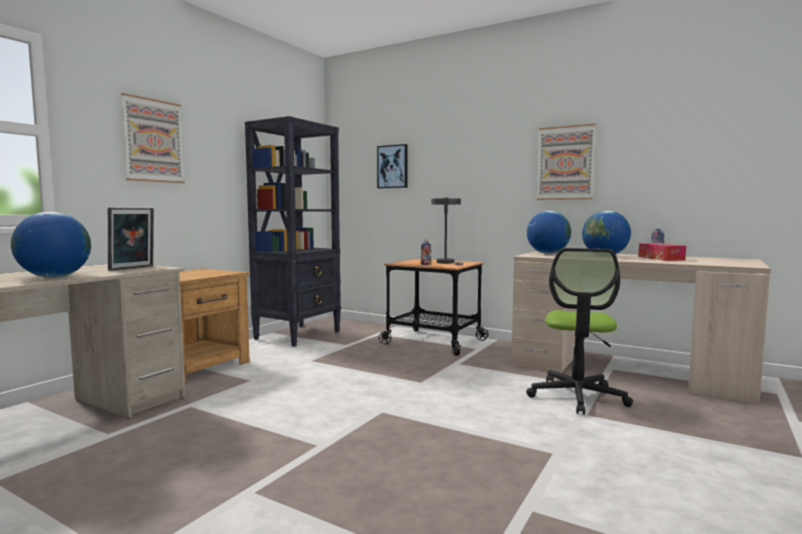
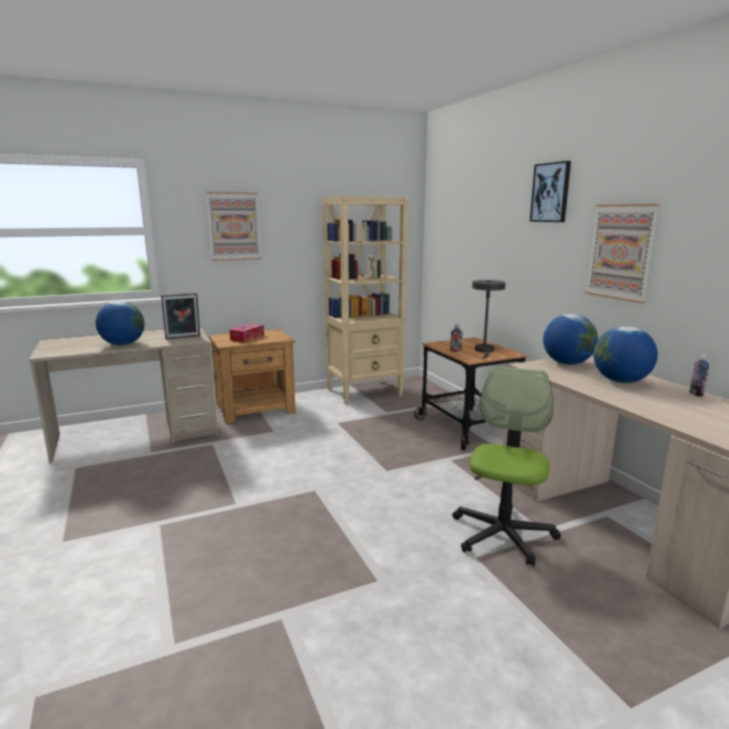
camera: 35 degrees right, 10 degrees up
black bookcase [245,116,341,347] -> beige bookcase [322,196,409,405]
picture [377,144,407,188] -> picture moved to [530,161,571,222]
office chair [526,248,633,415] -> office chair turned 150 degrees clockwise [452,366,561,566]
tissue box [638,243,686,261] -> tissue box moved to [229,324,264,342]

